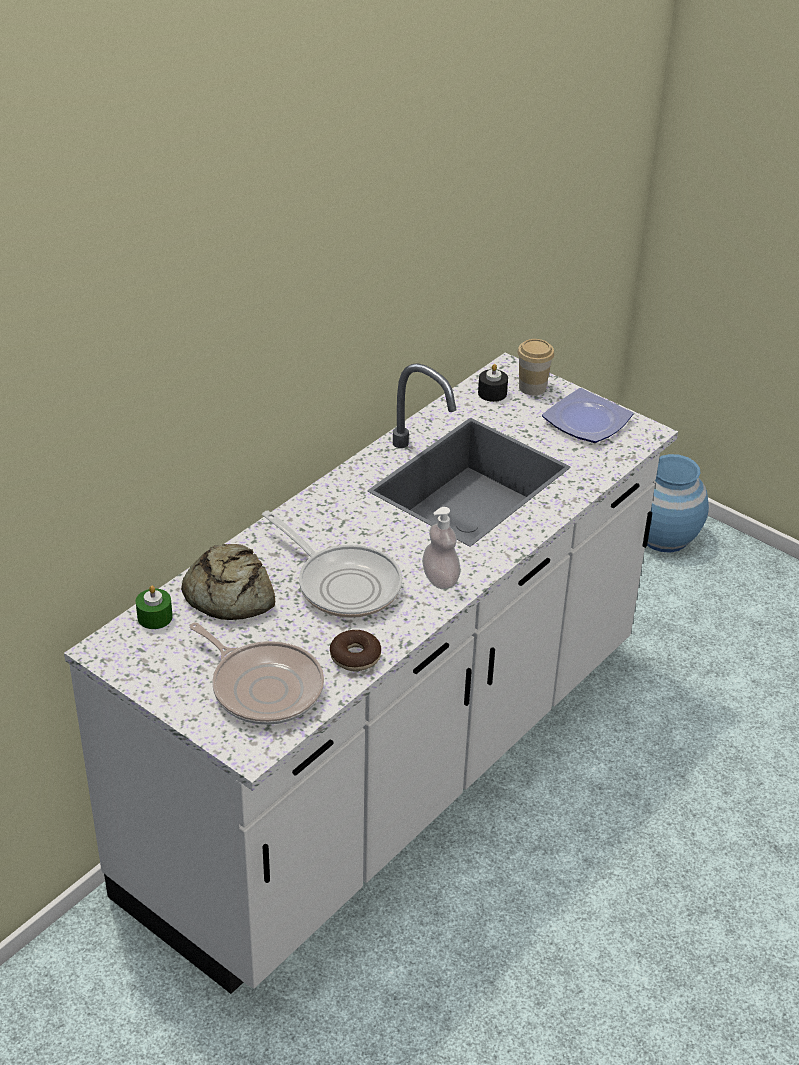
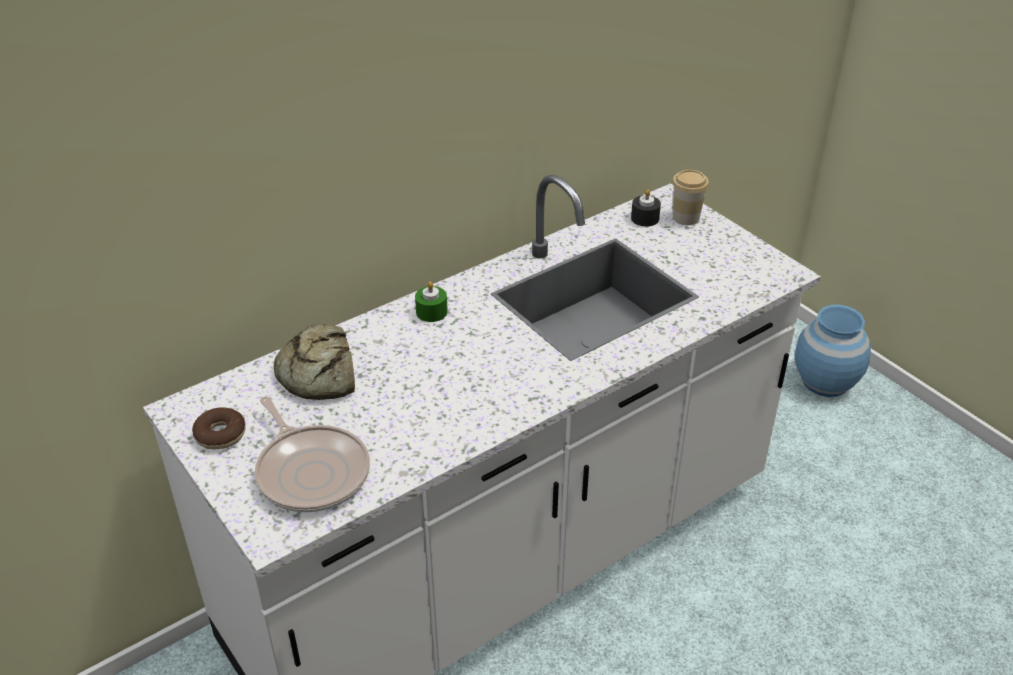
camera: 15 degrees right, 0 degrees up
green candle [136,585,173,629] -> green candle moved to [415,282,448,322]
frying pan [262,510,402,618] -> none
donut [330,630,381,671] -> donut moved to [192,407,246,450]
soap dispenser [422,507,461,589] -> none
plate [542,388,634,443] -> none

